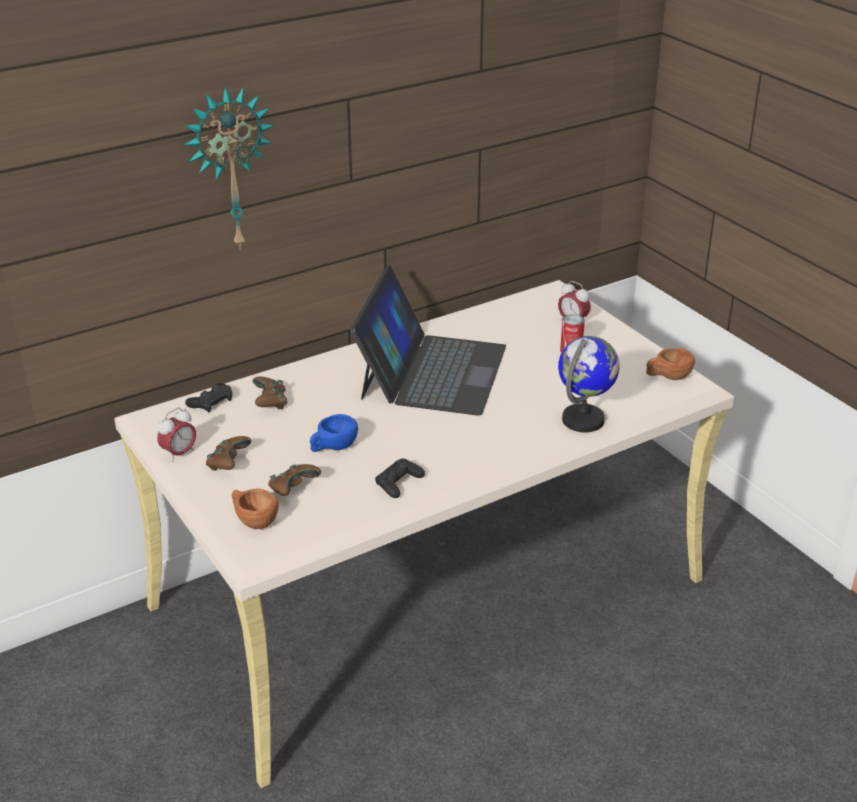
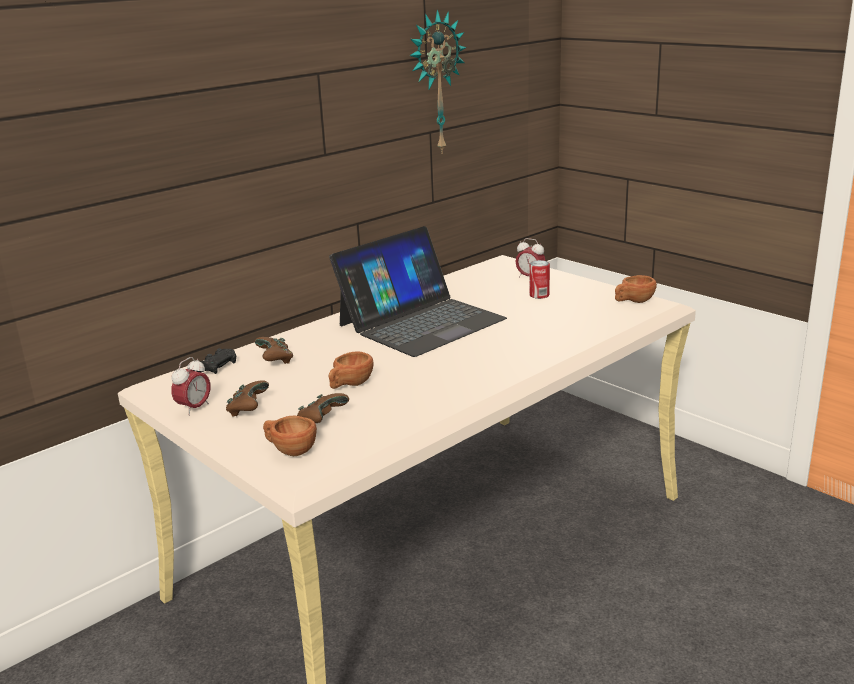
camera: 10 degrees left, 10 degrees down
wall clock [184,86,274,250] -> wall clock moved to [409,9,466,154]
blue cup [310,414,358,452] -> brown cup [329,352,374,389]
laptop [350,266,506,415] -> laptop turned 45 degrees clockwise [329,226,507,357]
black game controller [375,459,425,498] -> none
globe [558,336,619,432] -> none

